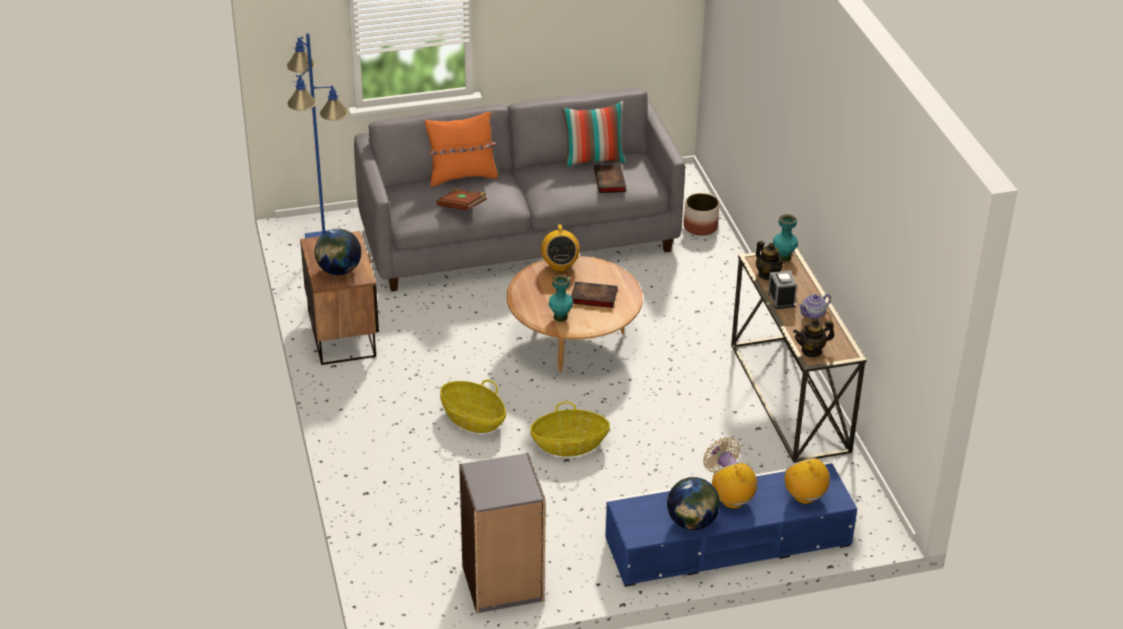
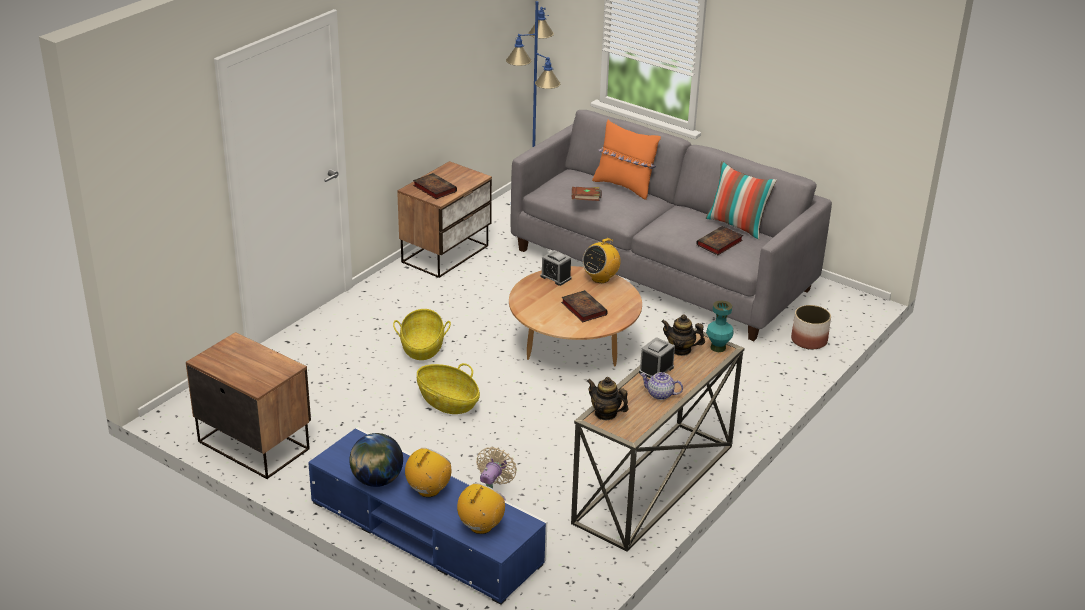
camera: 50 degrees right, 5 degrees down
globe [314,229,361,275] -> book [413,173,457,199]
grey bookcase [459,453,545,613] -> nightstand [186,332,311,479]
turquoise vase [548,275,573,322] -> none
teapot [756,241,784,280] -> teapot turned 90 degrees clockwise [661,315,705,356]
none -> alarm clock [540,250,572,286]

